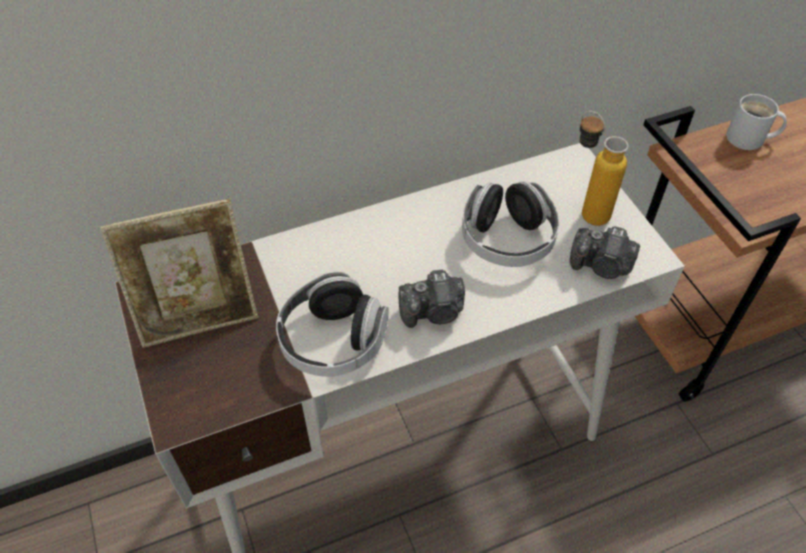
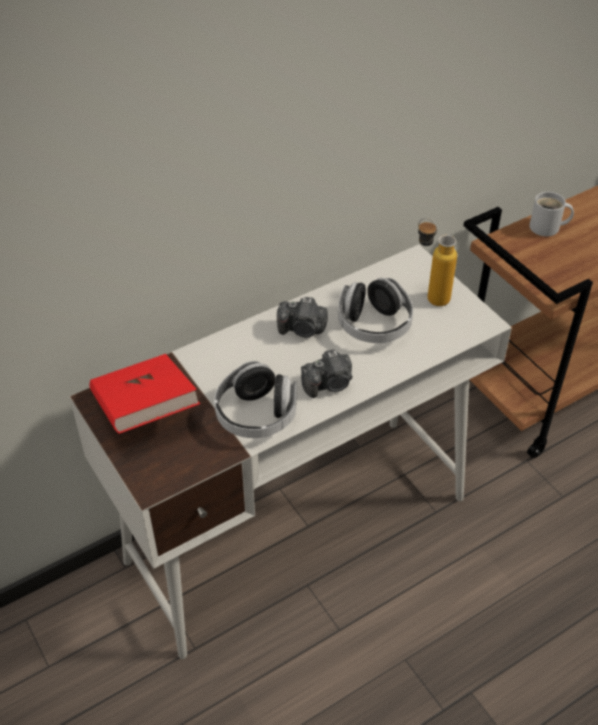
camera: 10 degrees left, 5 degrees down
picture frame [100,199,259,348] -> red book [89,354,200,434]
camera [570,226,640,279] -> camera moved to [277,297,328,337]

